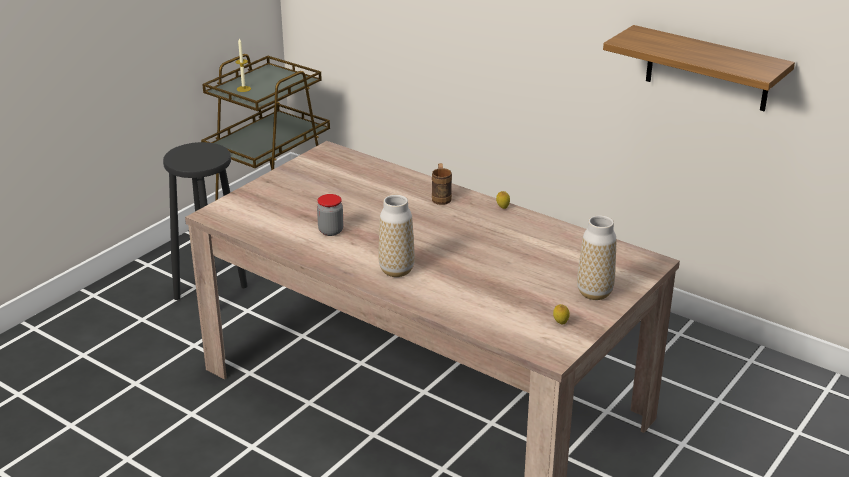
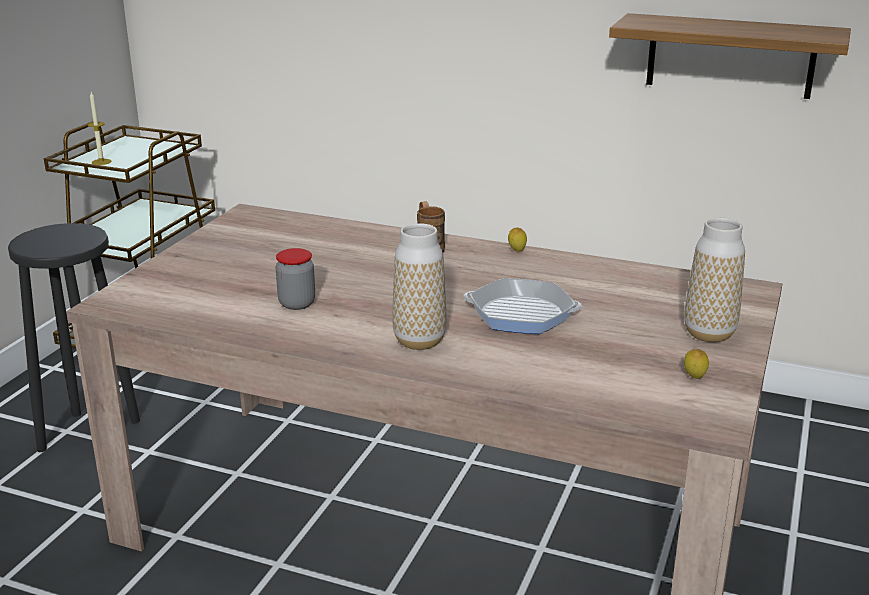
camera: 15 degrees left, 5 degrees down
none -> frying pan [463,278,582,334]

